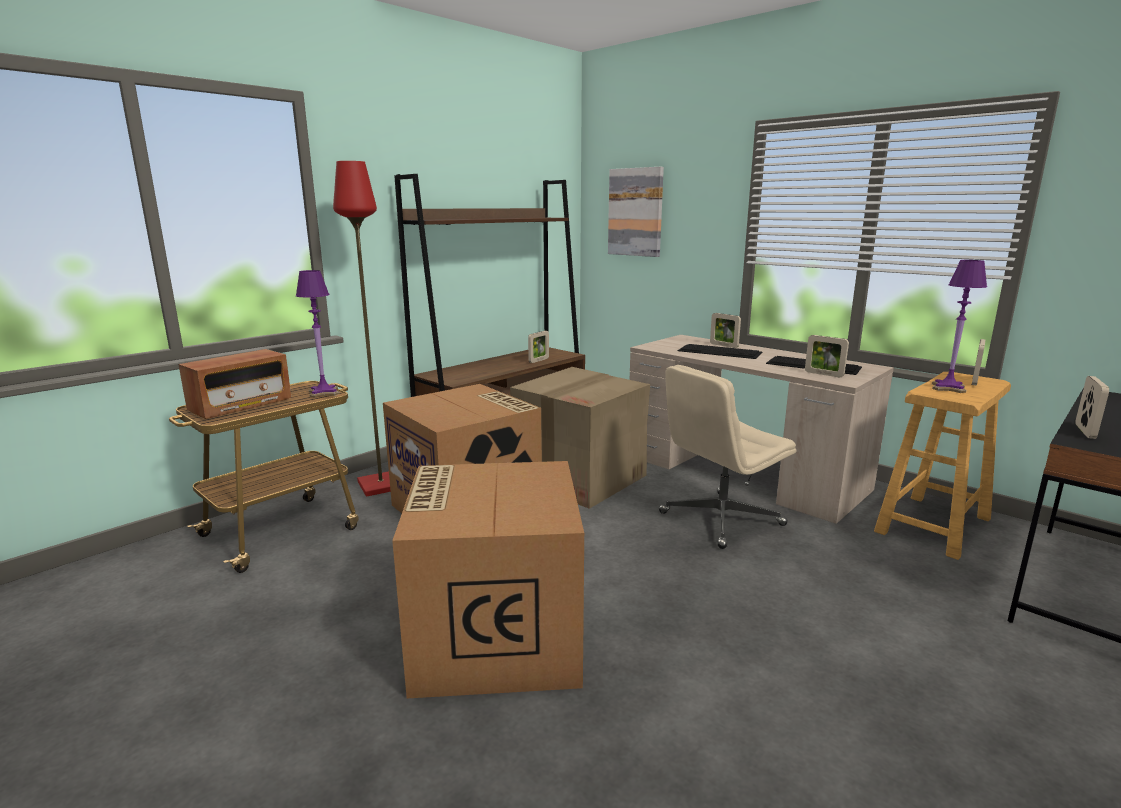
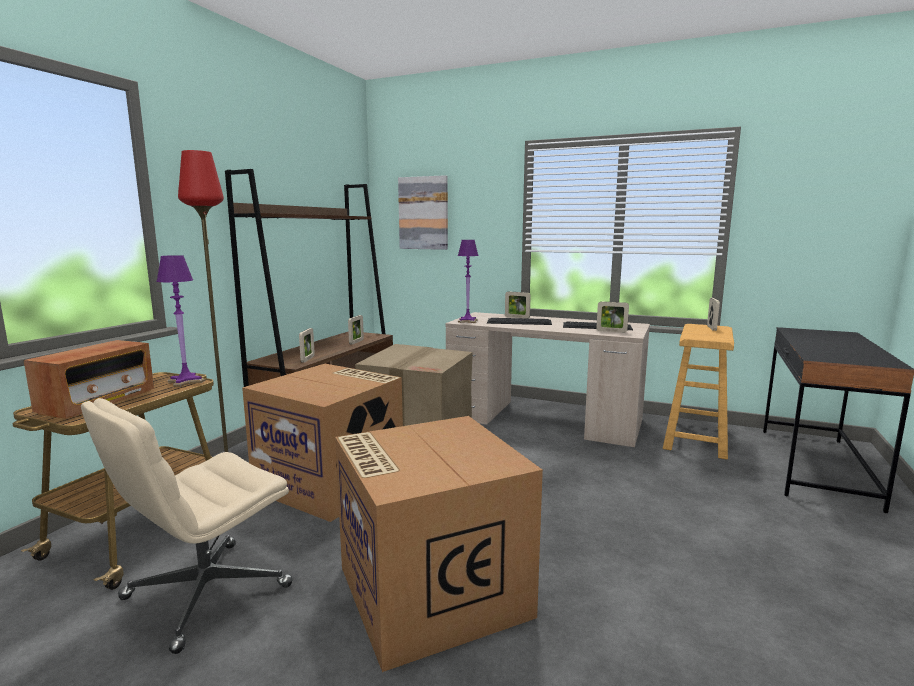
camera: 20 degrees left, 5 degrees down
beige office chair [659,365,796,549] -> beige office chair moved to [81,398,293,654]
purple table lamp [932,260,987,393] -> purple table lamp moved to [458,240,479,323]
picture frame [1075,376,1109,439] -> picture frame moved to [299,328,315,363]

